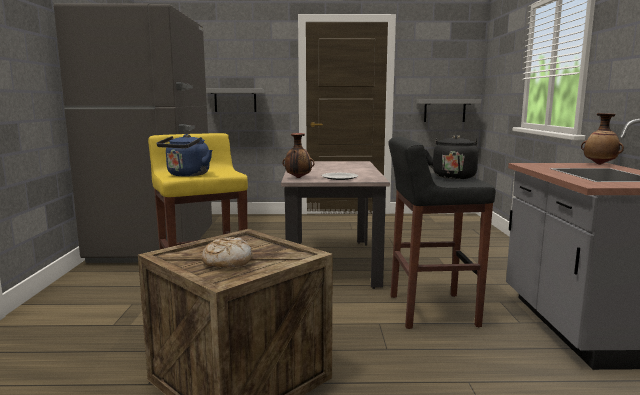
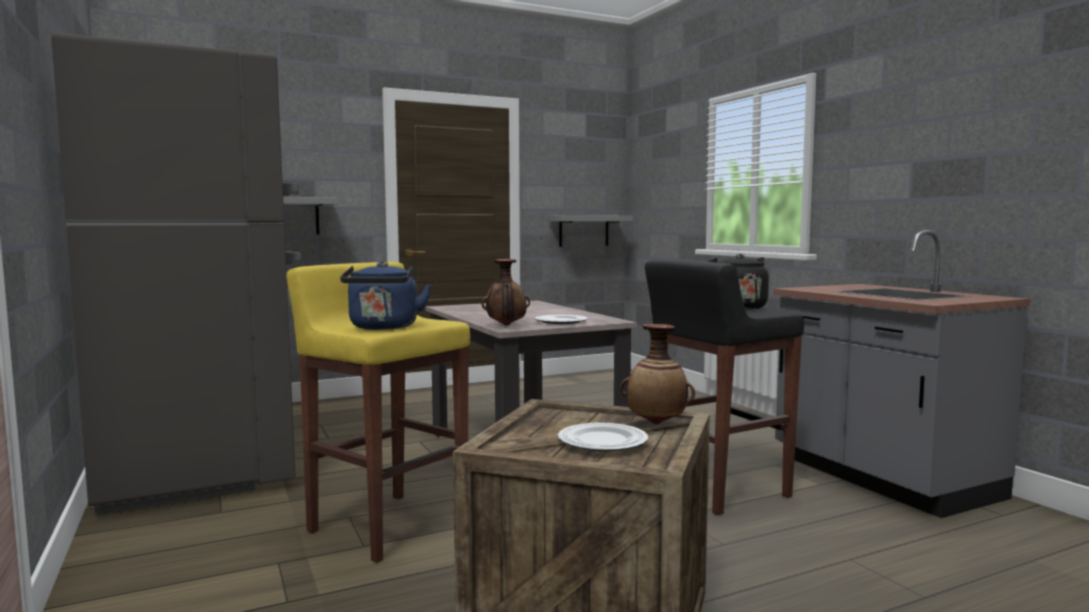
camera: 25 degrees left, 5 degrees down
bread [202,237,253,267] -> plate [558,422,648,451]
vase [581,113,624,165] -> vase moved to [620,324,695,424]

